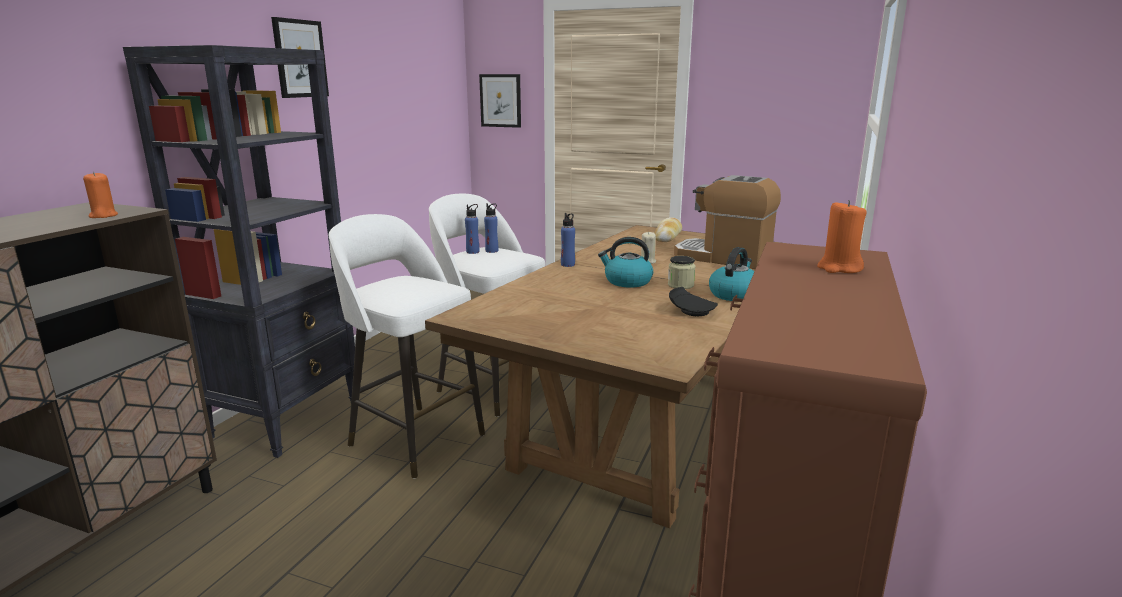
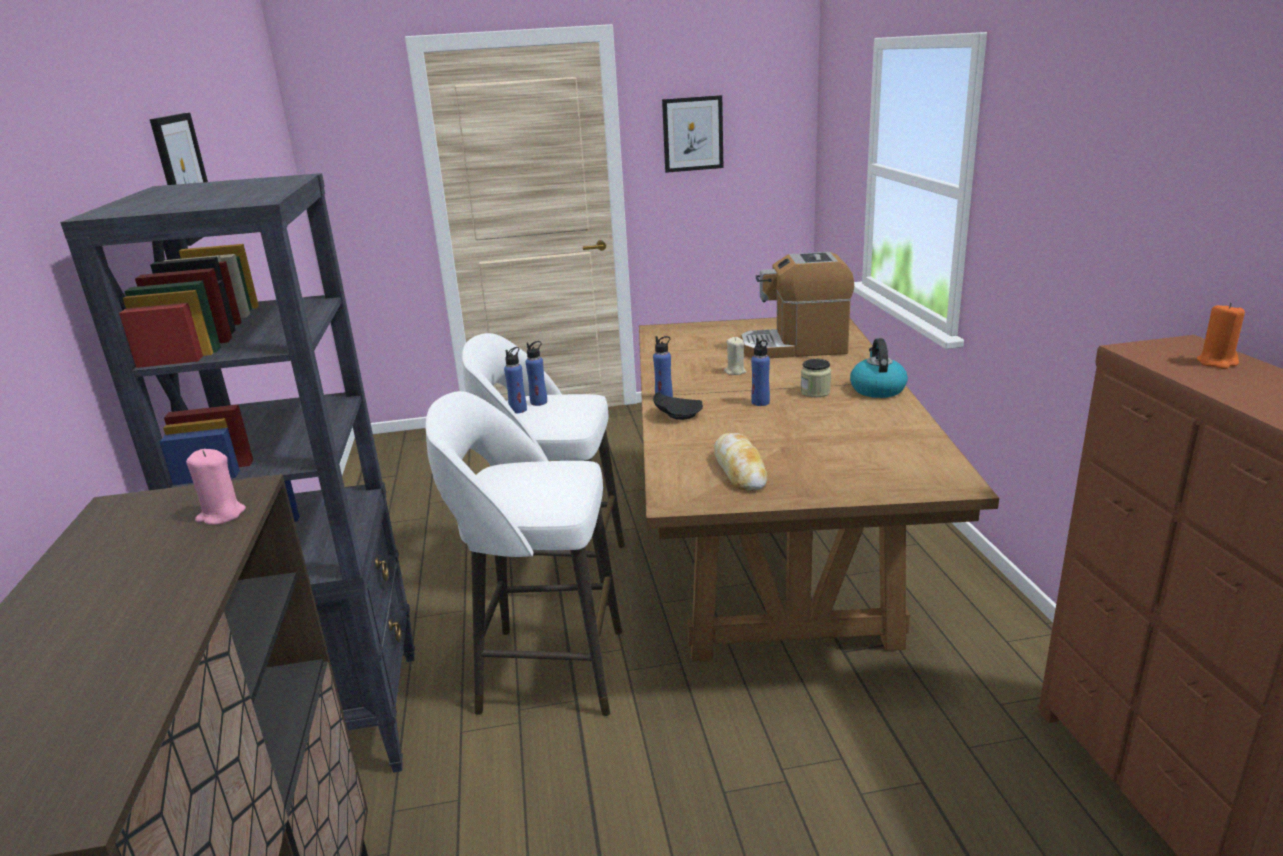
camera: 30 degrees left, 5 degrees up
orange candle [83,172,118,218] -> pink candle [186,449,246,525]
picture [479,74,521,128] -> picture moved to [662,95,723,173]
kettle [598,237,653,288] -> blue bottle [751,338,770,406]
bread [655,217,682,242] -> bread moved to [714,433,767,491]
black plate [669,287,718,316] -> black plate moved to [653,391,703,420]

